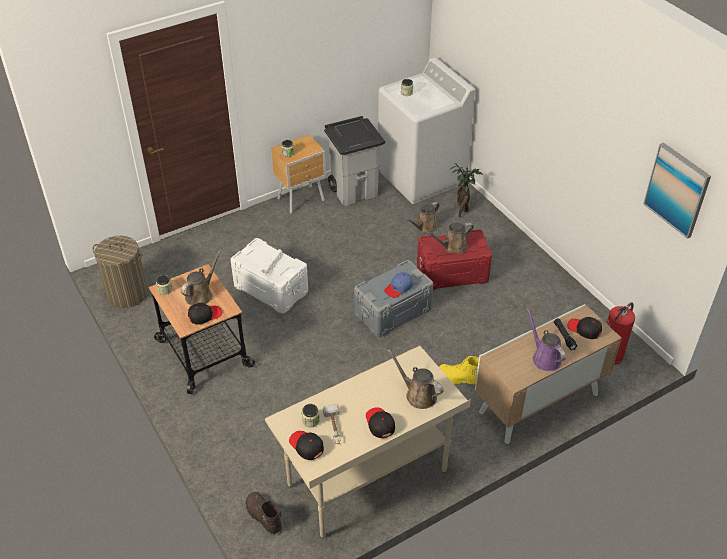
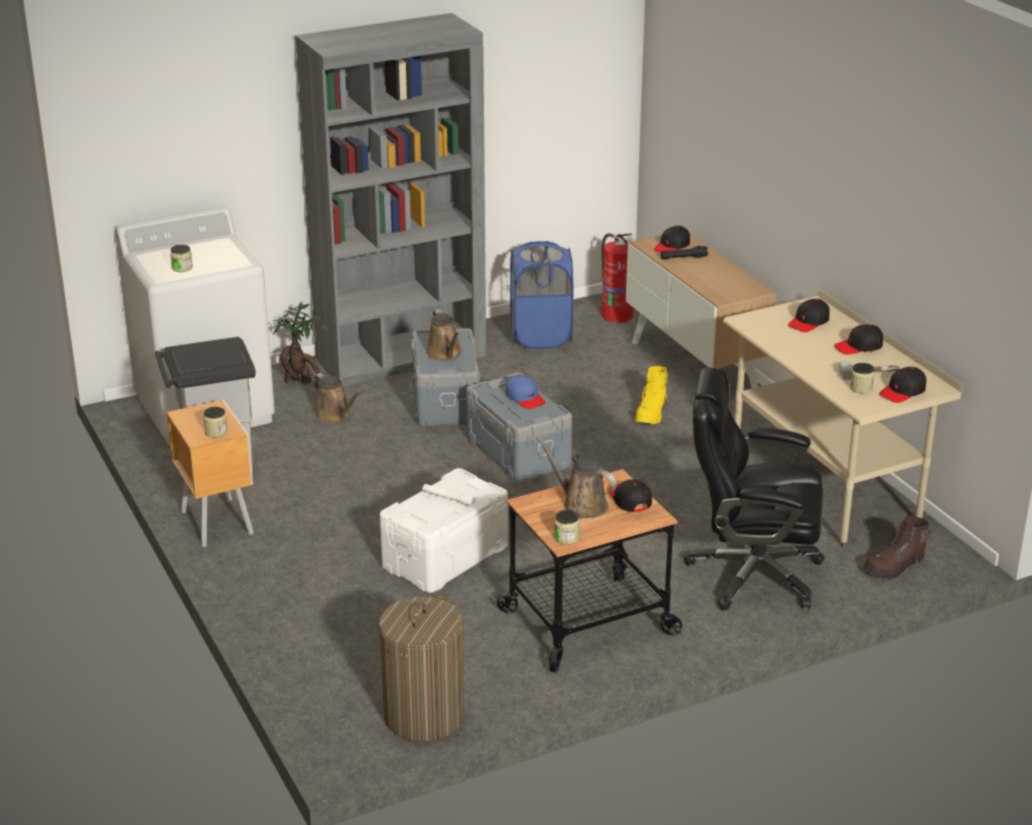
camera: 85 degrees left, 15 degrees down
brown watering can [388,349,444,409] -> black cap [788,299,830,332]
red storage box [417,229,492,290] -> grey storage box [411,328,480,427]
purple watering can [527,308,566,371] -> none
picture [643,142,711,239] -> none
none -> grey bookcase [295,13,486,387]
none -> blue laundry basket [510,241,573,349]
none -> black office chair [684,367,825,611]

